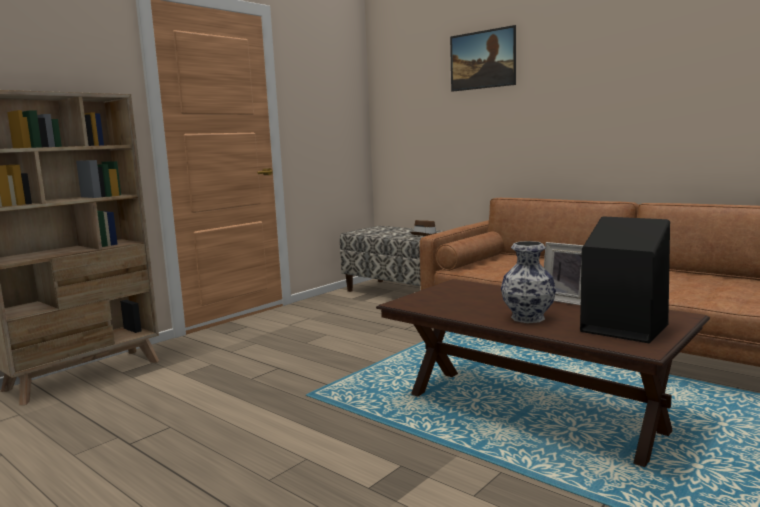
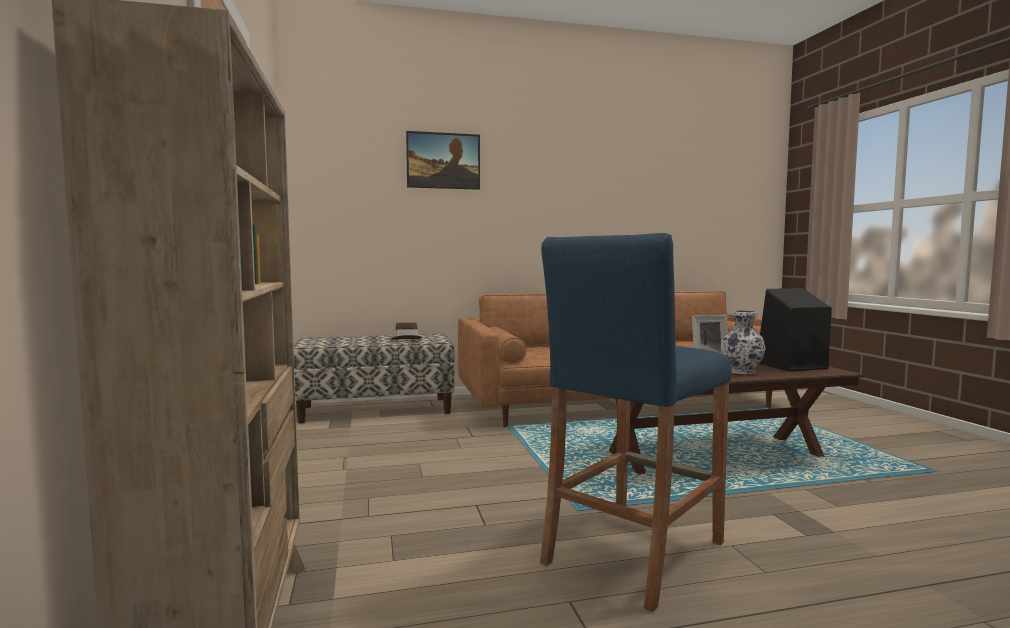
camera: 55 degrees left, 5 degrees down
none -> blue stool [540,233,732,612]

